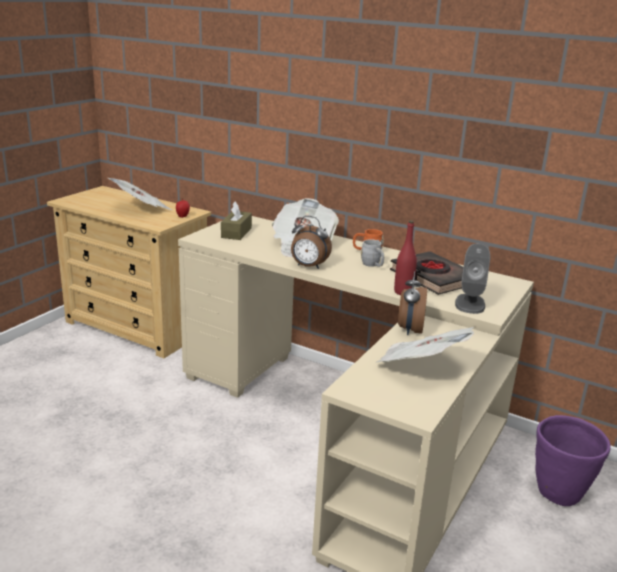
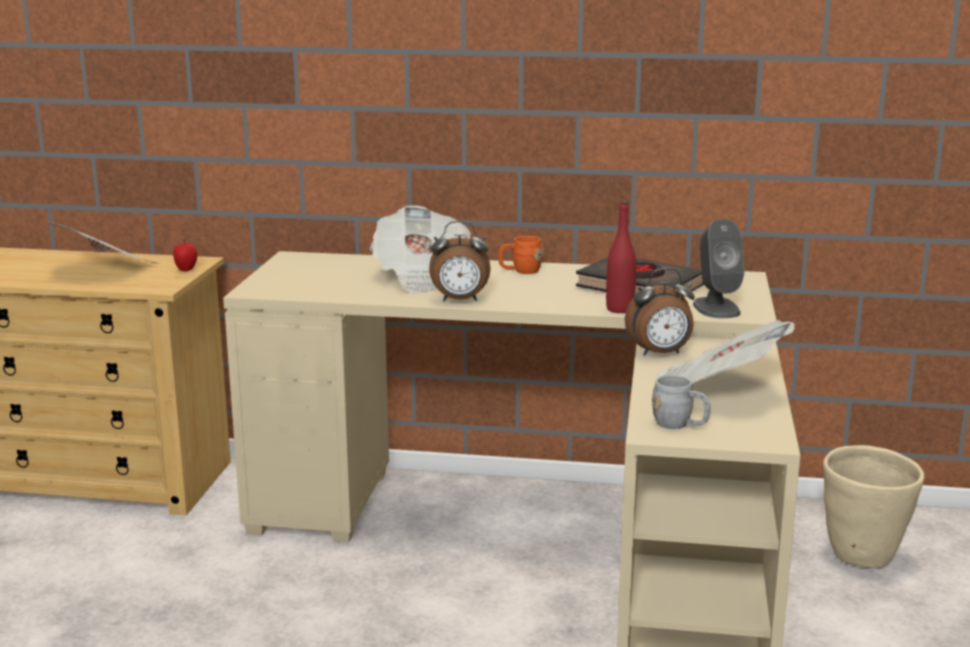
camera: 20 degrees left, 5 degrees down
brown tissue box [221,201,252,240] -> none
grey mug [361,239,384,267] -> grey mug moved to [652,375,711,429]
alarm clock [398,271,427,335] -> alarm clock turned 90 degrees counterclockwise [625,268,695,356]
purple planter [535,415,611,506] -> beige planter [823,445,924,568]

